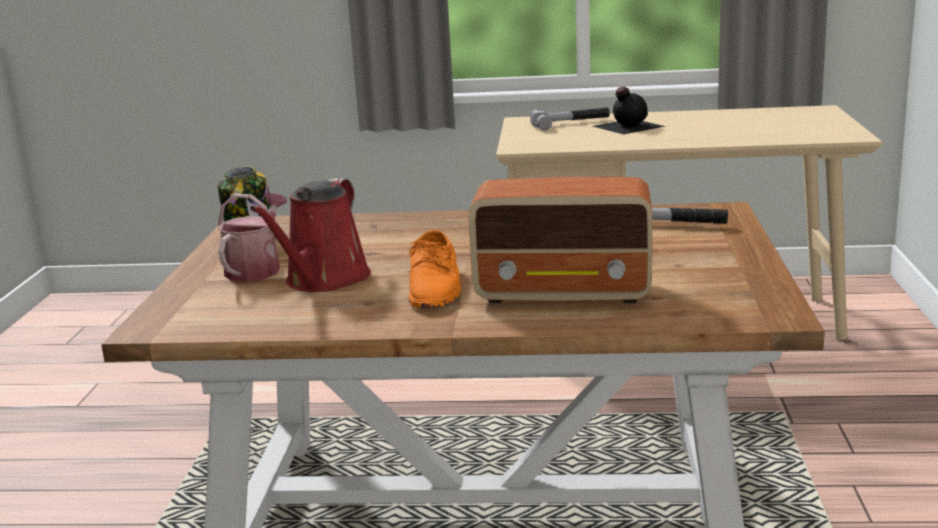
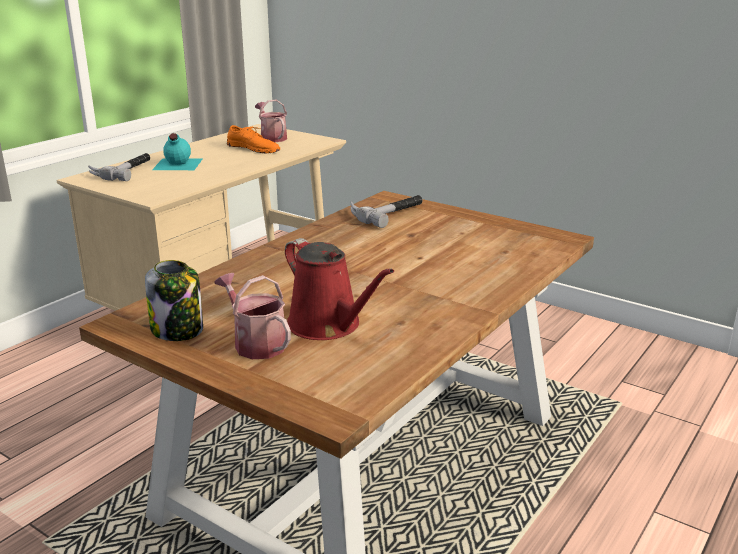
camera: 60 degrees left, 5 degrees up
orange shoe [409,230,461,308] -> orange shoe moved to [227,125,280,153]
radio [469,177,652,304] -> none
black bottle [592,86,665,134] -> turquoise bottle [152,133,202,170]
none -> watering can [255,100,287,142]

